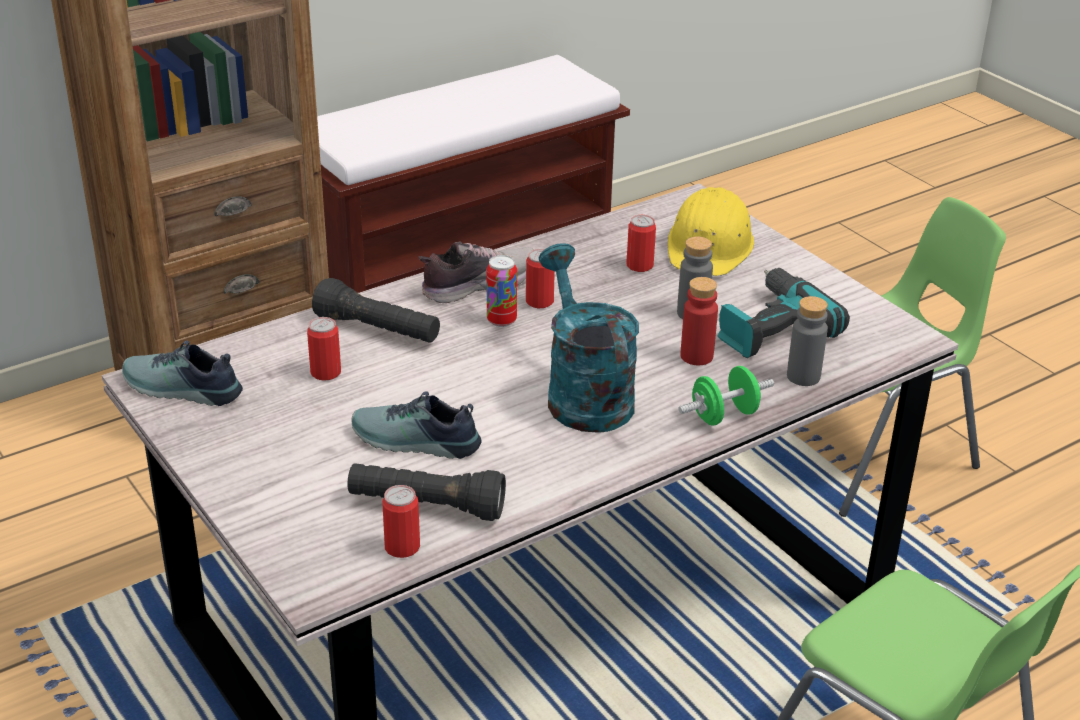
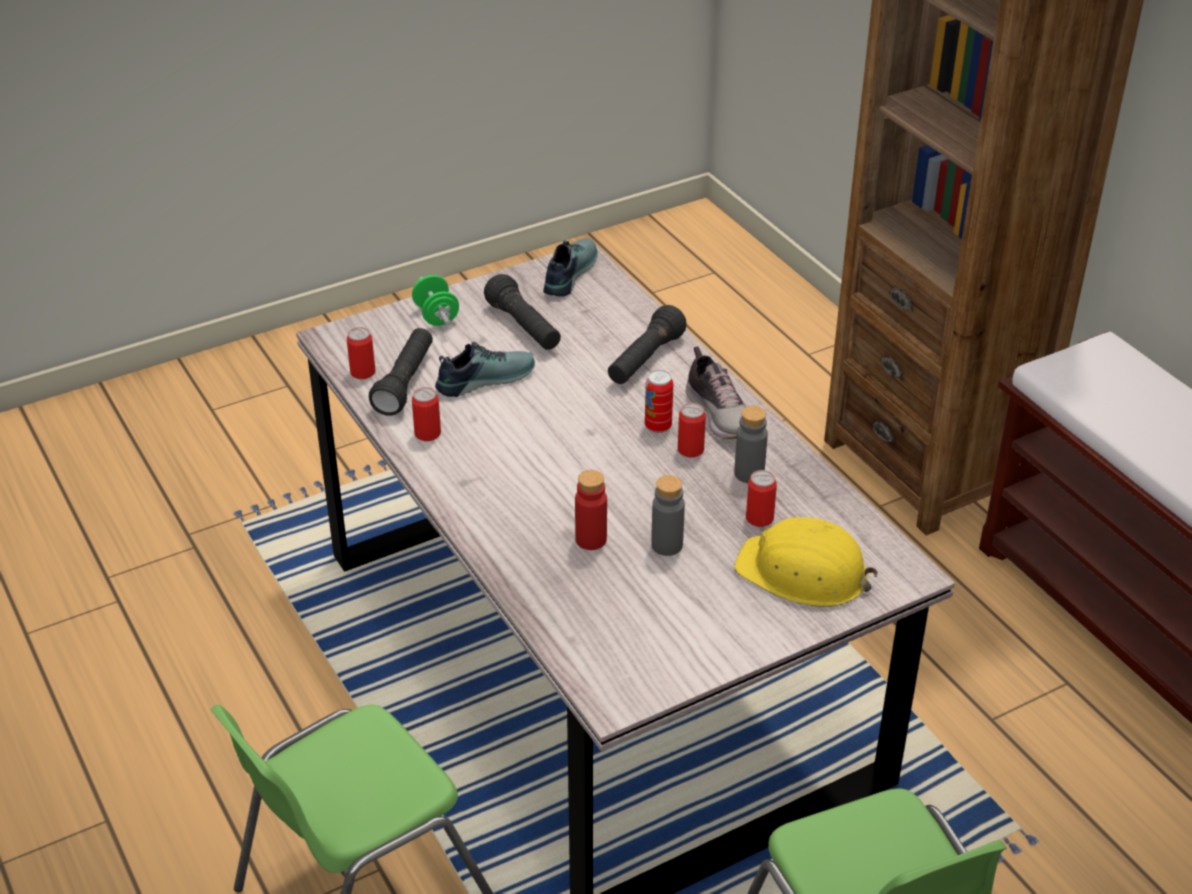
camera: 95 degrees right, 5 degrees up
can [307,317,341,380] -> can moved to [412,387,441,441]
shoe [351,391,481,459] -> shoe turned 45 degrees clockwise [435,342,535,397]
turquoise watering can [539,243,639,433] -> none
green dumbbell [678,366,774,425] -> green dumbbell moved to [412,275,459,326]
power drill [718,268,850,358] -> none
grey bottle [787,296,828,386] -> grey bottle moved to [734,406,768,483]
none -> black flashlight [484,274,561,350]

